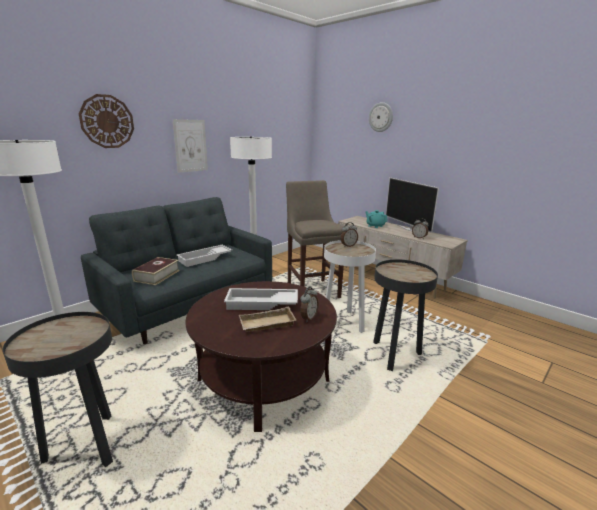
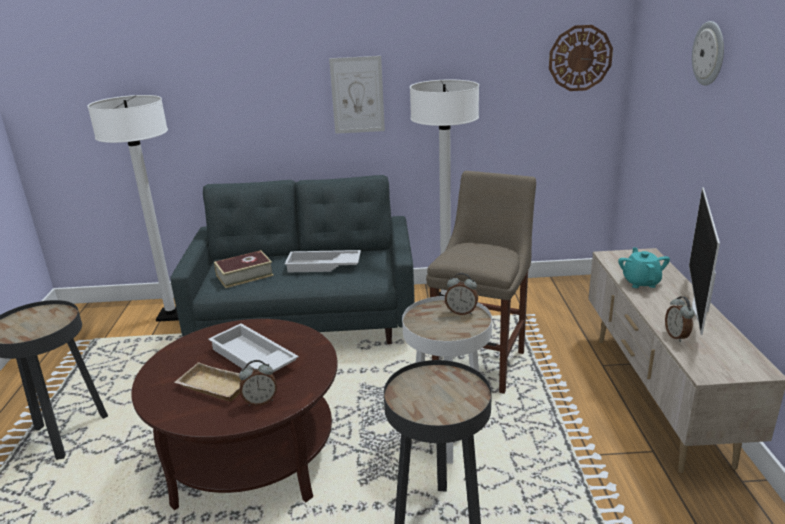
camera: 45 degrees right, 5 degrees up
wall clock [79,94,134,148] -> wall clock moved to [549,25,613,91]

